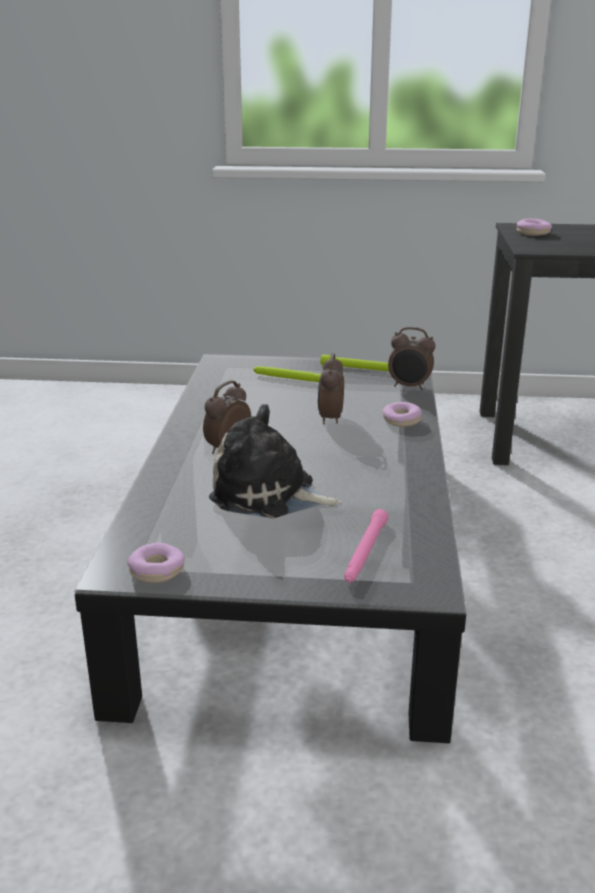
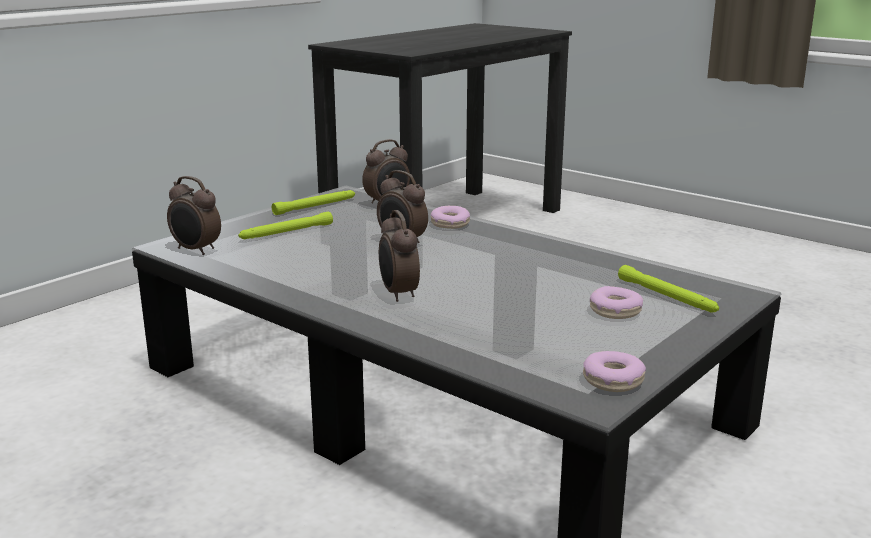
camera: 55 degrees left, 5 degrees down
plush toy [209,404,341,518] -> none
pink flashlight [344,509,388,583] -> green flashlight [618,265,719,313]
donut [517,219,552,236] -> donut moved to [590,286,643,319]
none -> alarm clock [167,176,221,255]

